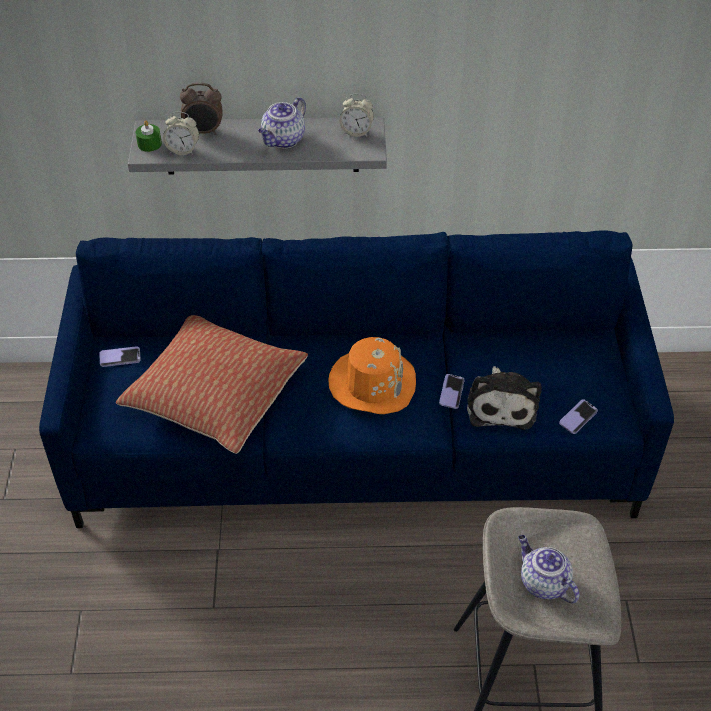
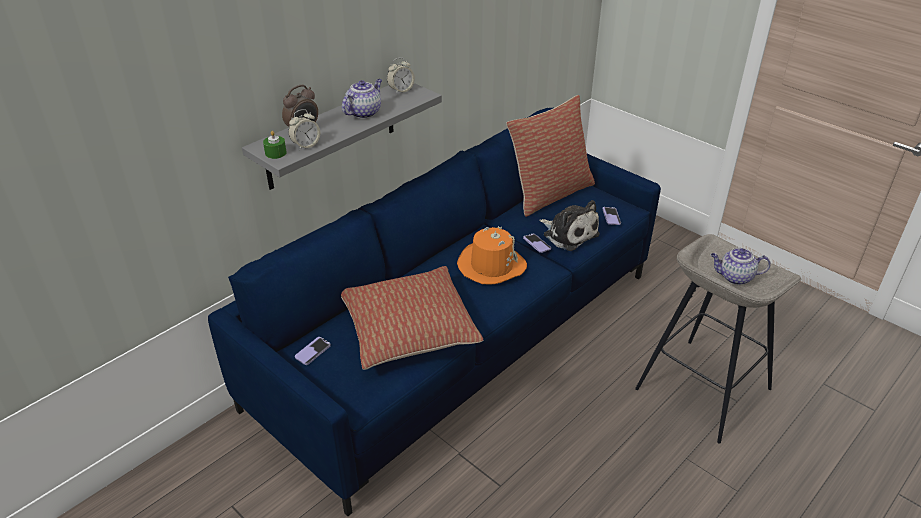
camera: 45 degrees left, 10 degrees down
teapot [258,97,306,148] -> teapot turned 135 degrees counterclockwise [342,79,382,119]
none -> pillow [506,95,595,217]

